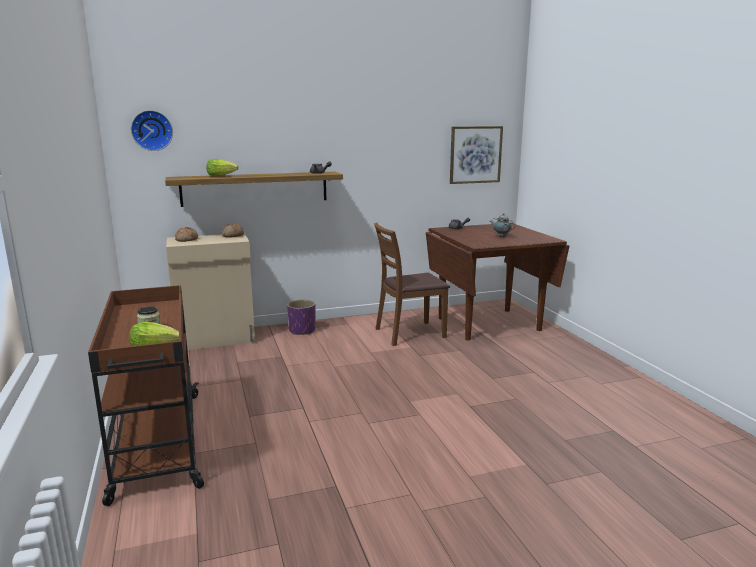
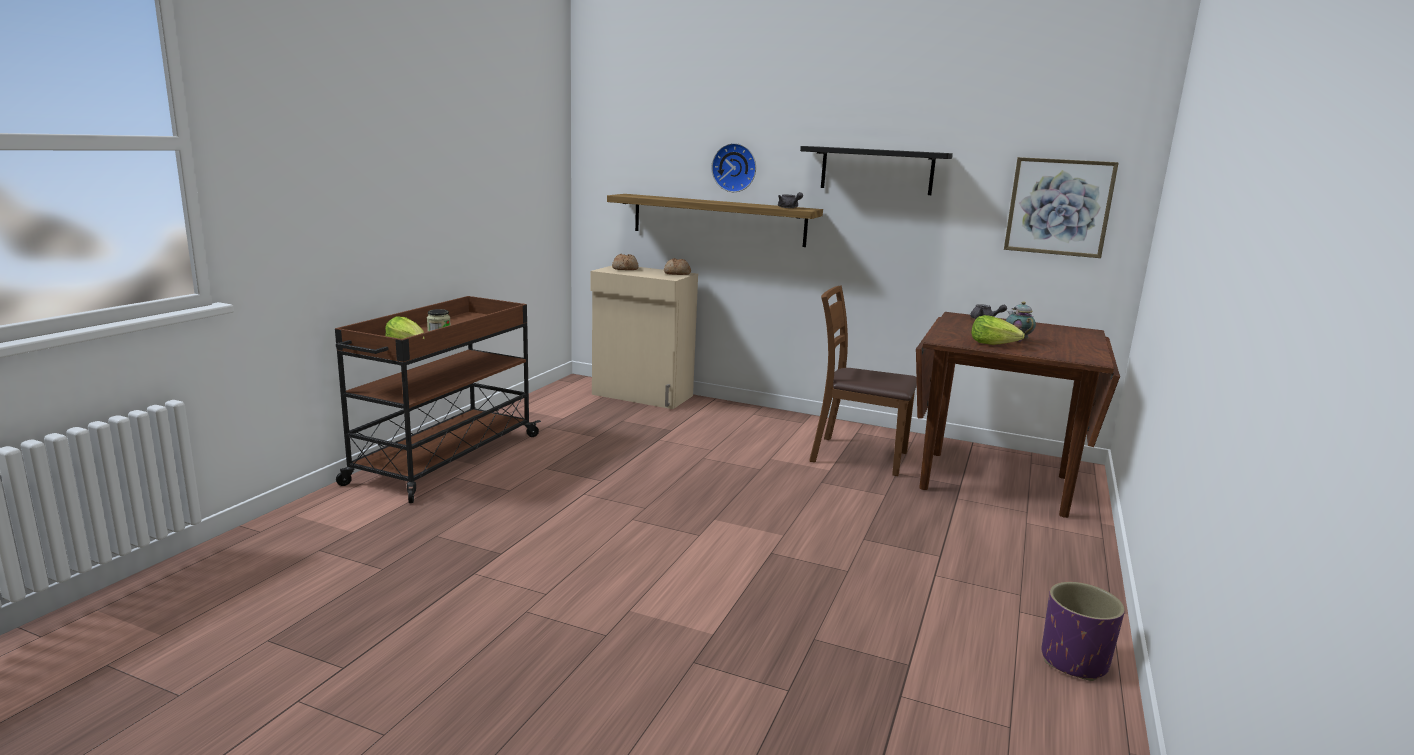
camera: 40 degrees right, 0 degrees up
wall clock [131,110,173,151] -> wall clock moved to [712,143,756,192]
lettuce [206,159,238,176] -> lettuce moved to [971,315,1025,345]
purple planter [287,300,315,335] -> purple planter moved to [1042,582,1125,681]
none -> black shelf [800,146,953,195]

